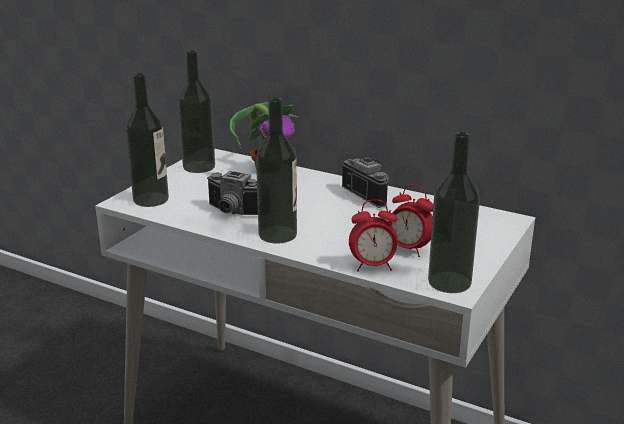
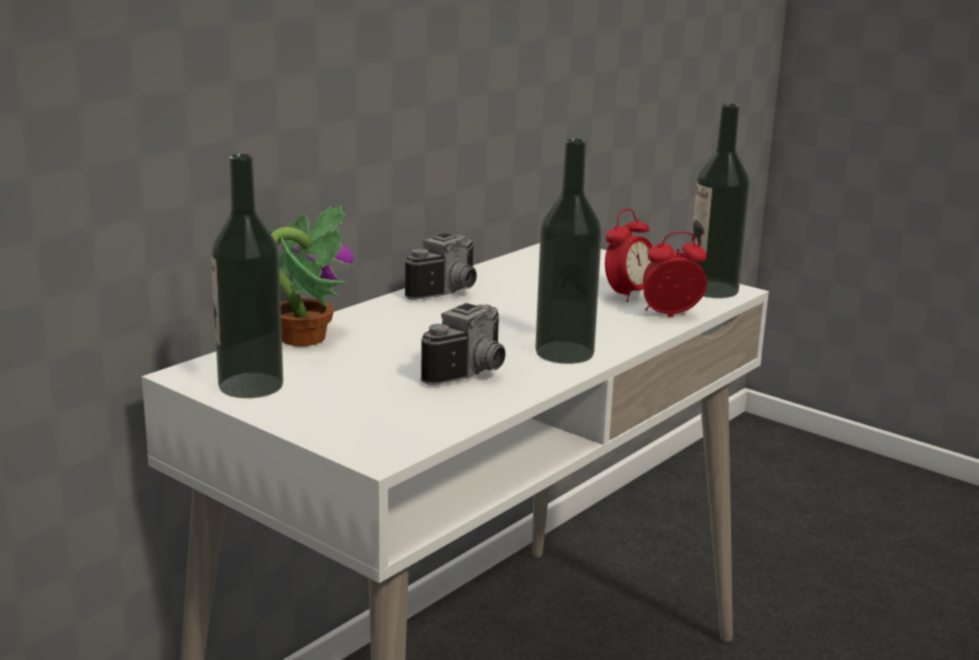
camera: 80 degrees left, 5 degrees down
bottle [125,73,169,207] -> none
camera [342,157,389,208] -> camera turned 150 degrees clockwise [405,233,477,300]
alarm clock [349,199,397,271] -> alarm clock turned 105 degrees counterclockwise [643,231,707,317]

